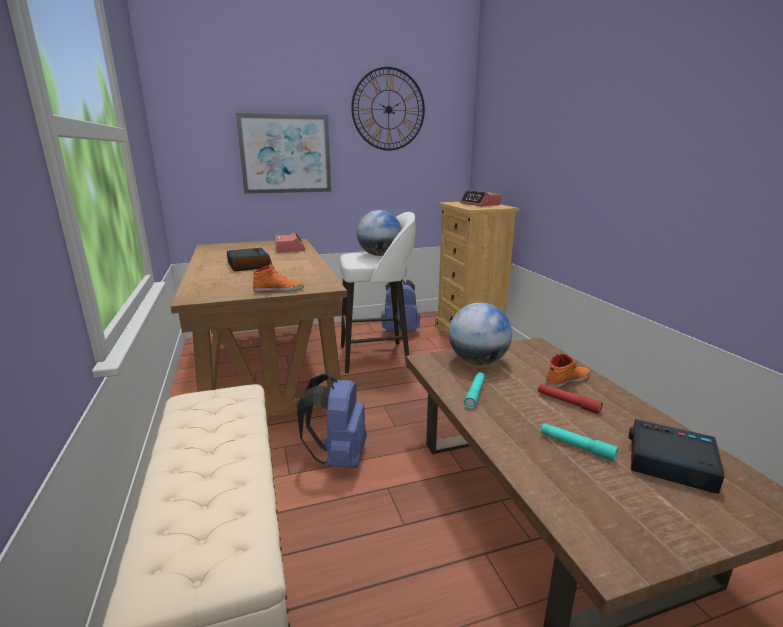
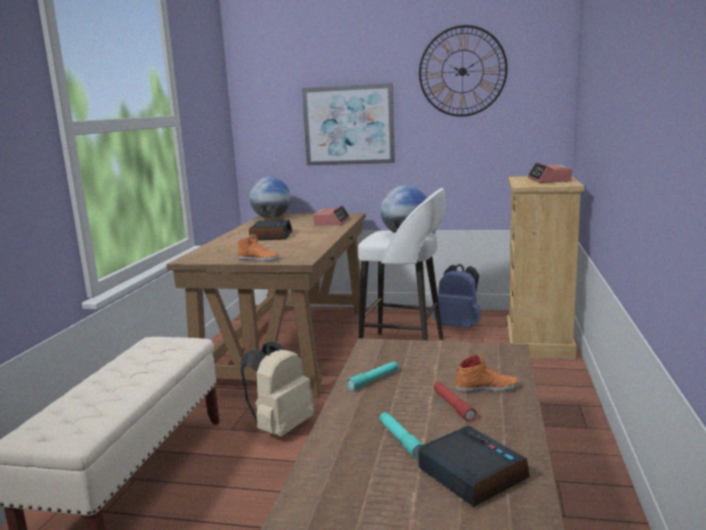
camera: 30 degrees right, 5 degrees down
blue backpack [297,374,367,468] -> beige backpack [240,341,314,437]
globe [449,303,512,365] -> globe moved to [249,177,291,218]

